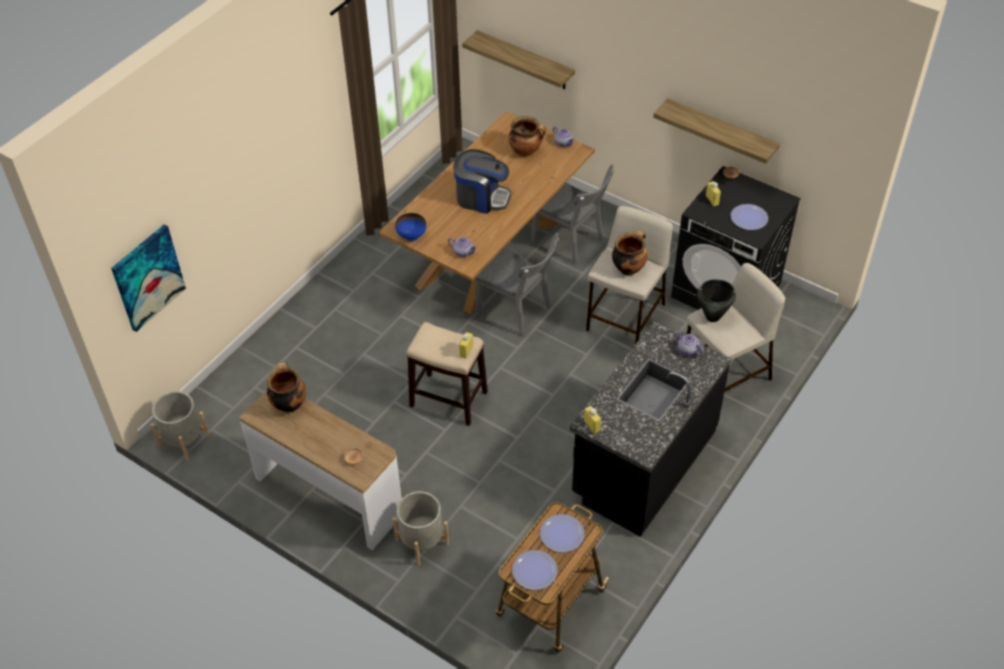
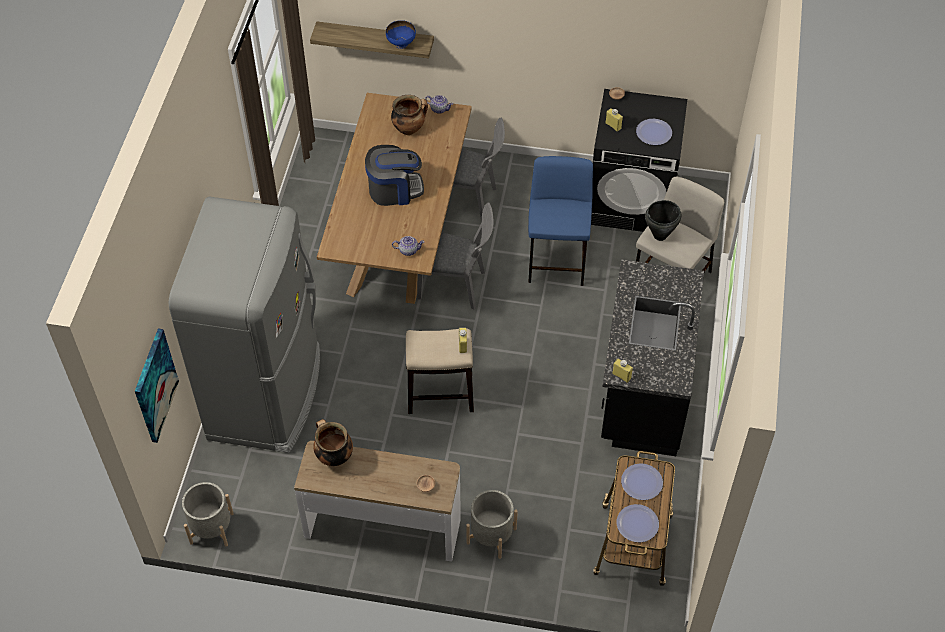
camera: 25 degrees left, 5 degrees up
blue bowl [395,213,426,242] -> blue bowl moved to [386,20,416,49]
beige stool [586,206,673,344] -> blue stool [528,156,593,286]
cooking pot [612,230,648,275] -> none
shelf [653,98,780,164] -> none
teapot [675,331,704,356] -> none
none -> grey fridge [169,197,320,453]

